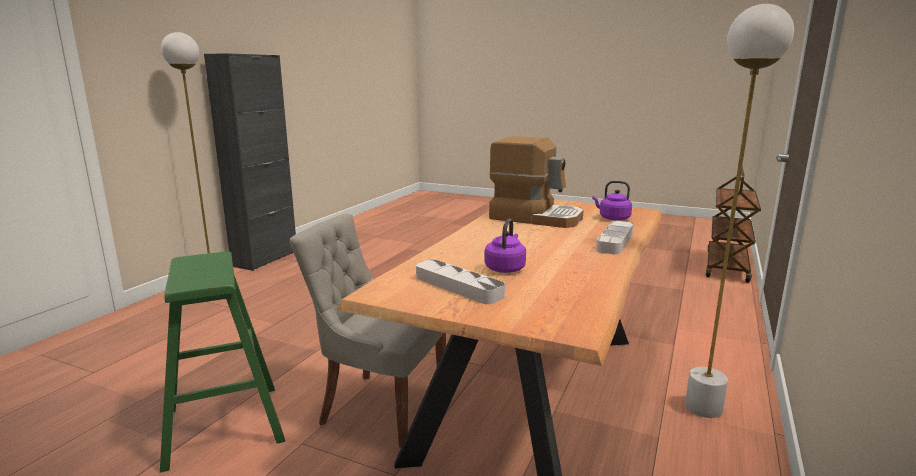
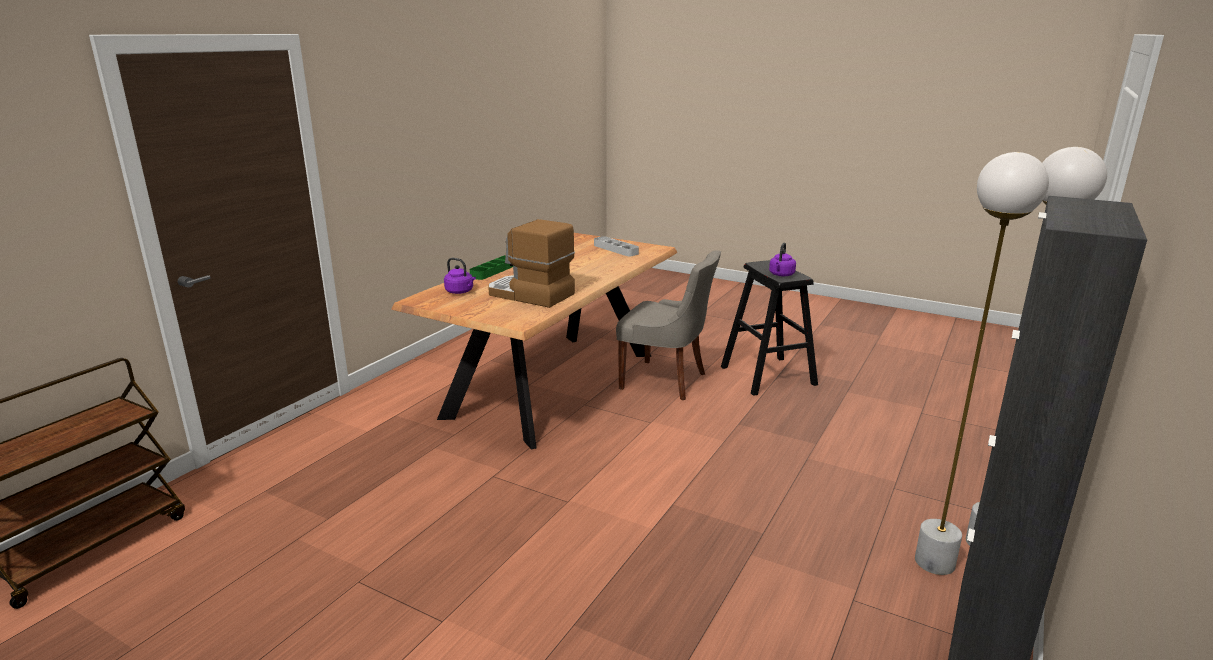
camera: 175 degrees left, 5 degrees up
green stool [160,252,285,473] -> black stool [721,260,818,396]
purple kettle [484,219,526,273] -> purple kettle moved to [769,242,796,276]
grey tray [596,221,634,254] -> green tray [470,255,513,280]
white floor lamp [685,4,794,418] -> white floor lamp moved to [915,152,1049,575]

